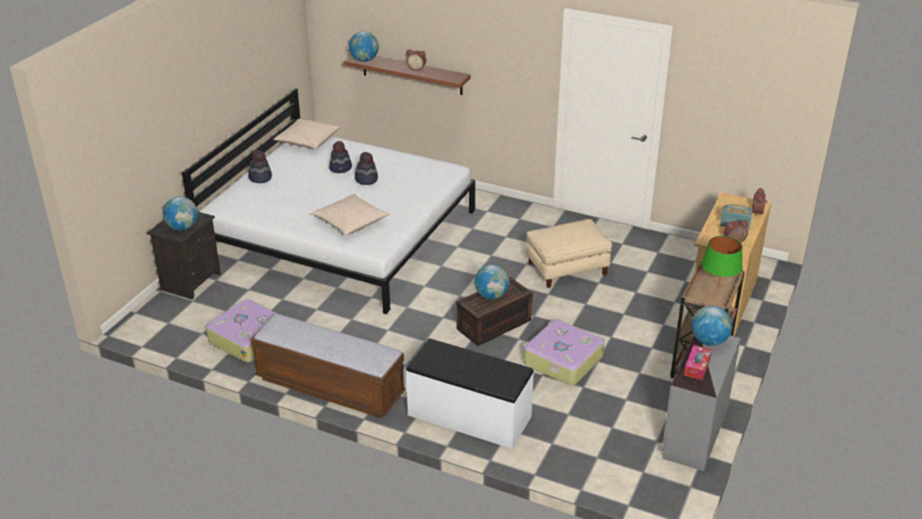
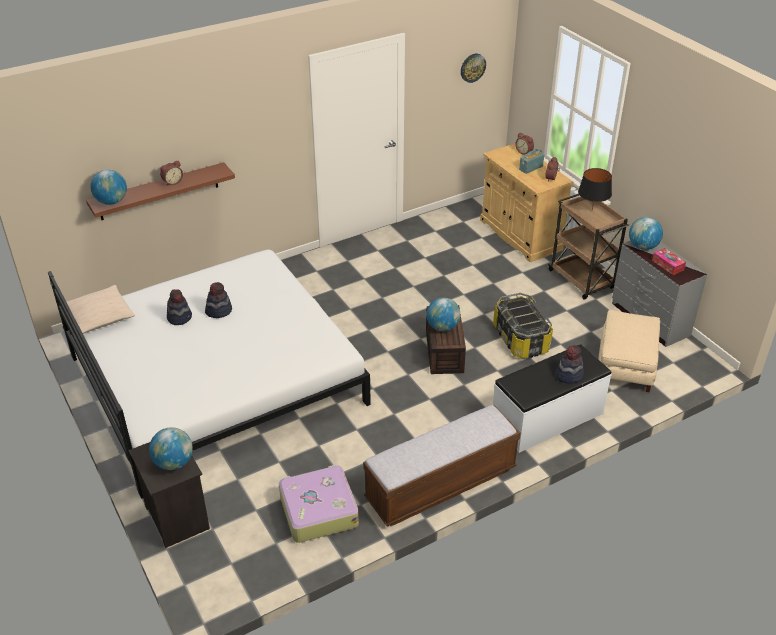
camera: 55 degrees left, 5 degrees up
hat [248,150,272,183] -> hat moved to [556,345,584,384]
beige pillow [312,194,389,235] -> none
suitcase [524,320,604,386] -> storage box [493,293,553,358]
beige ottoman [526,219,612,288] -> beige ottoman moved to [598,310,660,392]
green table lamp [702,236,743,287] -> black table lamp [578,168,612,210]
none -> wall clock [461,54,486,83]

